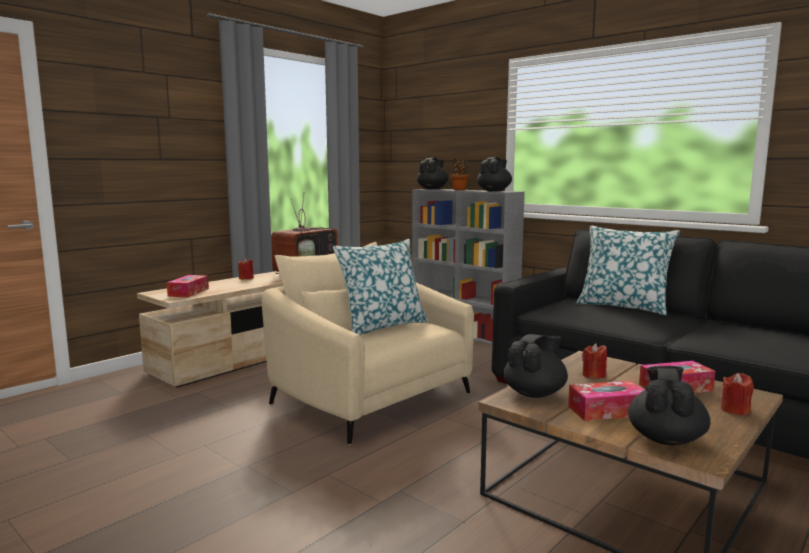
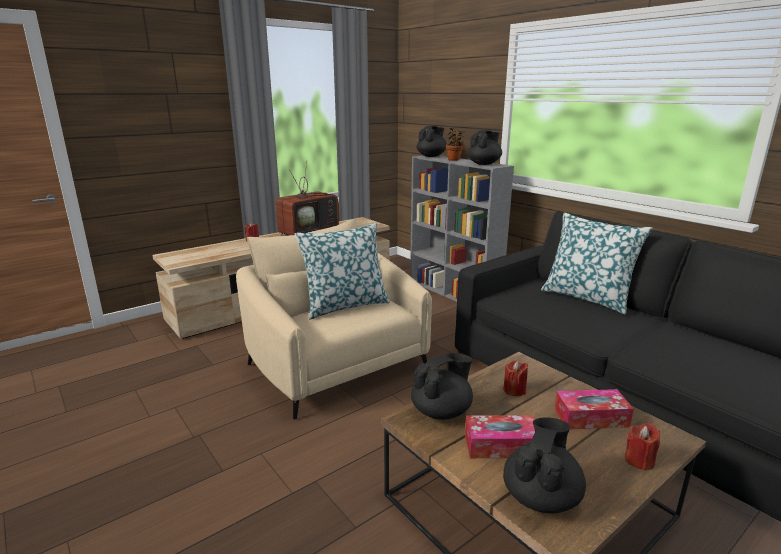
camera: 10 degrees right, 10 degrees up
tissue box [167,275,209,297] -> none

